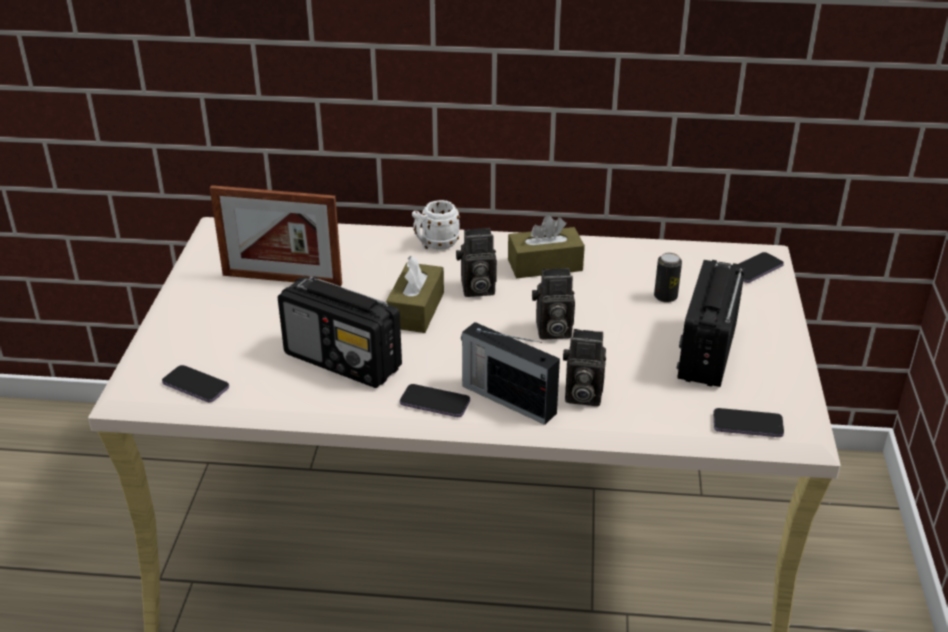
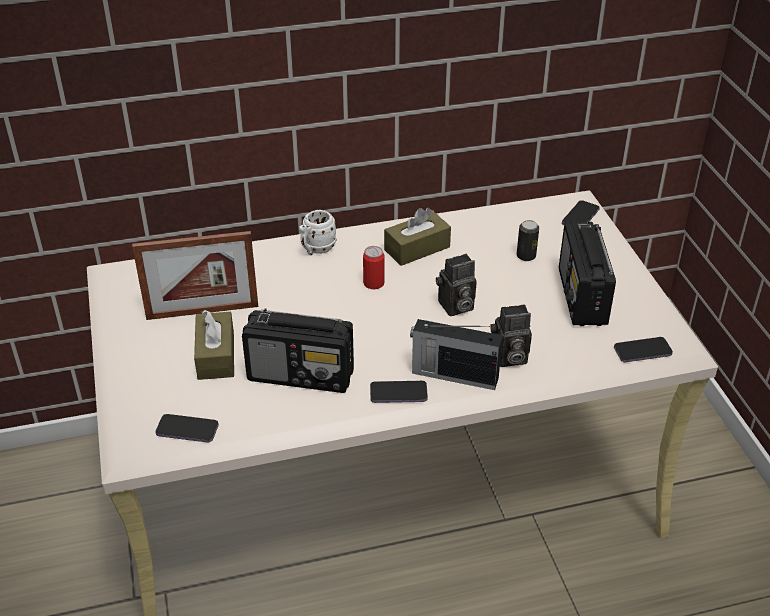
camera: 20 degrees left, 5 degrees up
brown tissue box [386,255,444,333] -> brown tissue box moved to [194,310,234,380]
camera [456,228,497,297] -> can [363,246,385,289]

